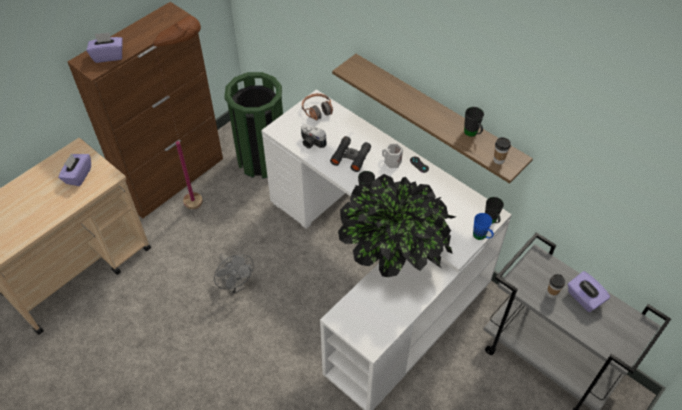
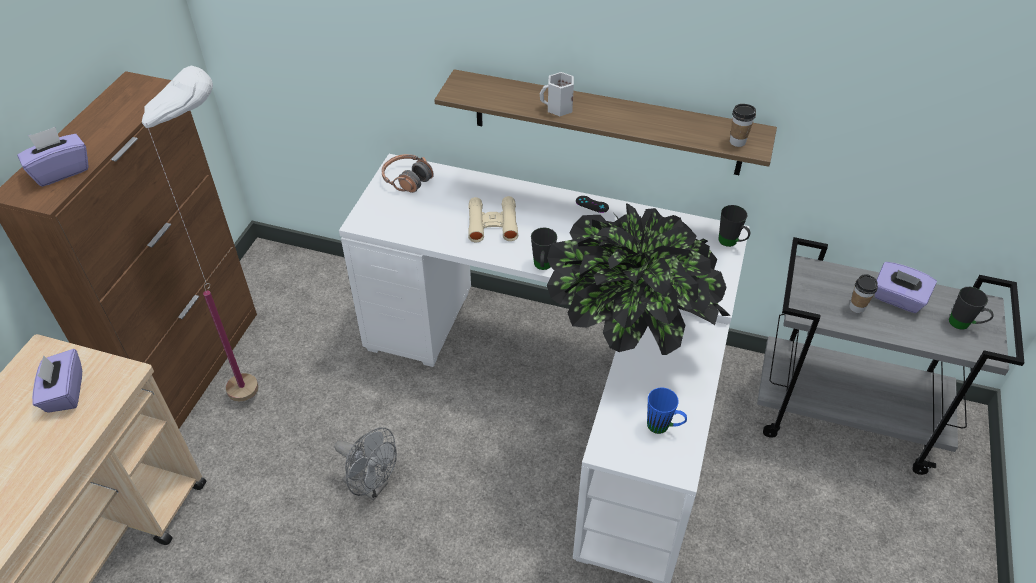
camera: 25 degrees left, 5 degrees down
brown floor lamp [154,16,203,209] -> white floor lamp [142,66,259,402]
green trash can [224,72,283,179] -> none
camera [301,124,327,149] -> none
black binoculars [330,136,371,172] -> beige binoculars [468,196,518,242]
white mug [382,143,403,168] -> white mug moved to [540,72,574,116]
black mug [464,107,484,137] -> black mug moved to [949,287,993,330]
blue mug [473,213,494,240] -> blue mug moved to [647,388,687,434]

